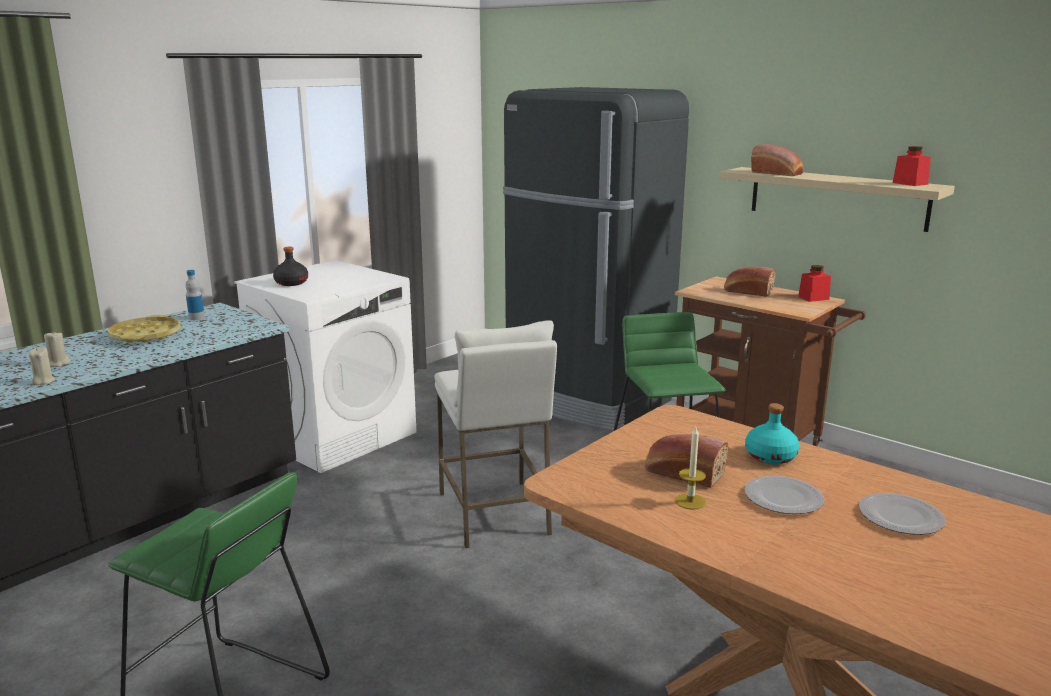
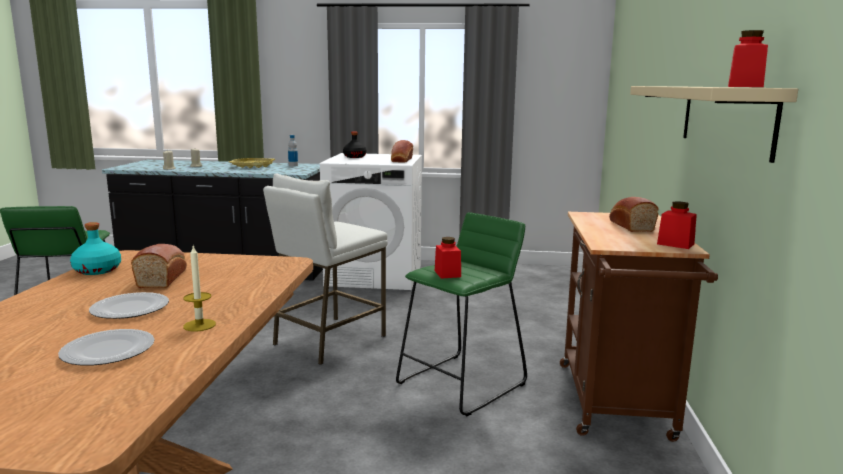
camera: 55 degrees right, 5 degrees down
black fridge [503,87,689,431] -> none
candle [675,427,706,510] -> candle moved to [183,246,216,332]
turquoise bottle [745,403,800,464] -> turquoise bottle moved to [70,222,121,275]
bread [751,144,804,176] -> bread moved to [391,140,413,162]
none -> red jar [435,237,461,279]

